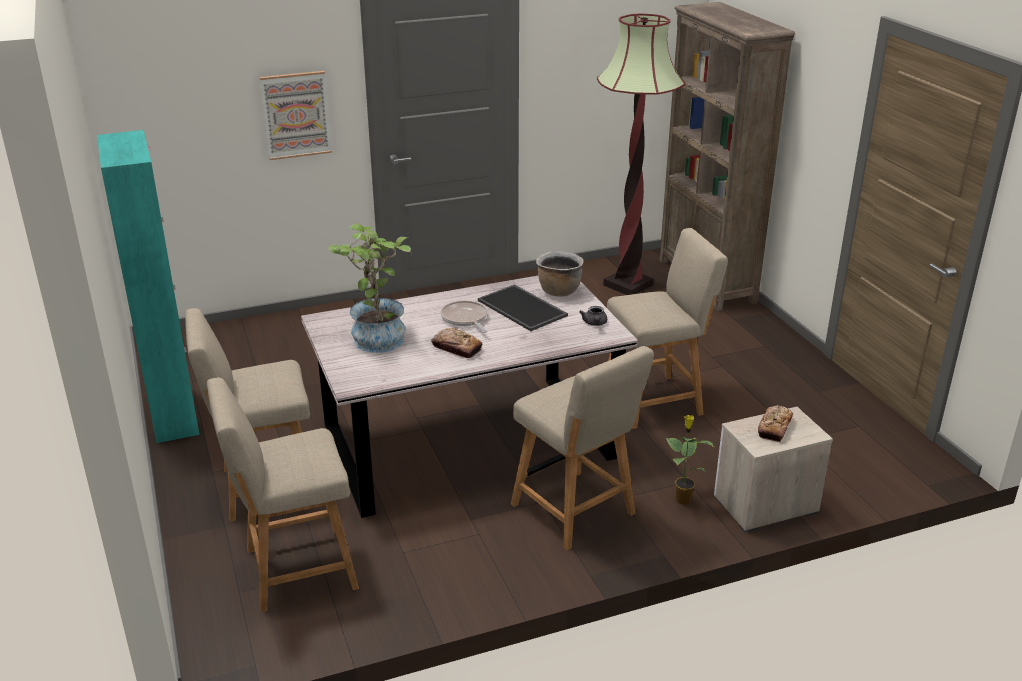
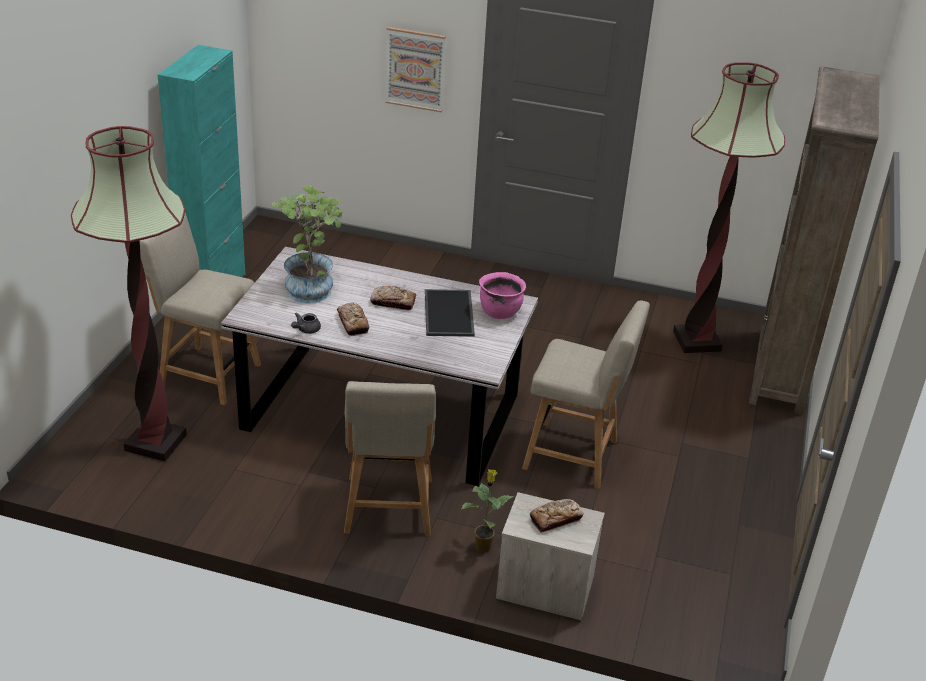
camera: 35 degrees right, 5 degrees up
beige chair [207,378,359,612] -> floor lamp [71,126,187,461]
frying pan [441,300,487,333] -> bread [370,286,416,310]
brown cooking pot [536,251,584,297] -> pink cooking pot [479,272,526,319]
grey teapot [579,306,607,326] -> grey teapot moved to [291,313,321,334]

